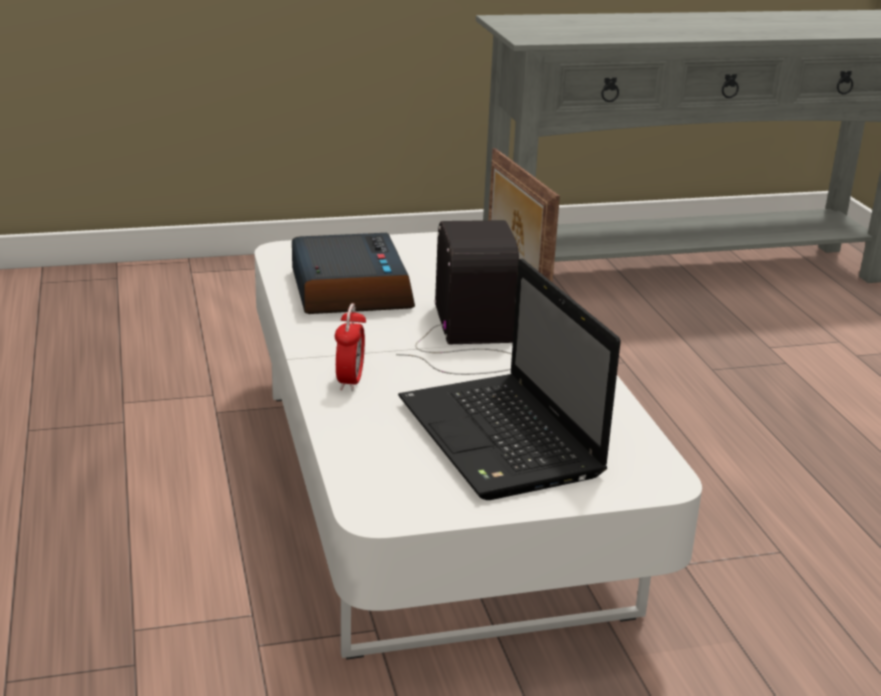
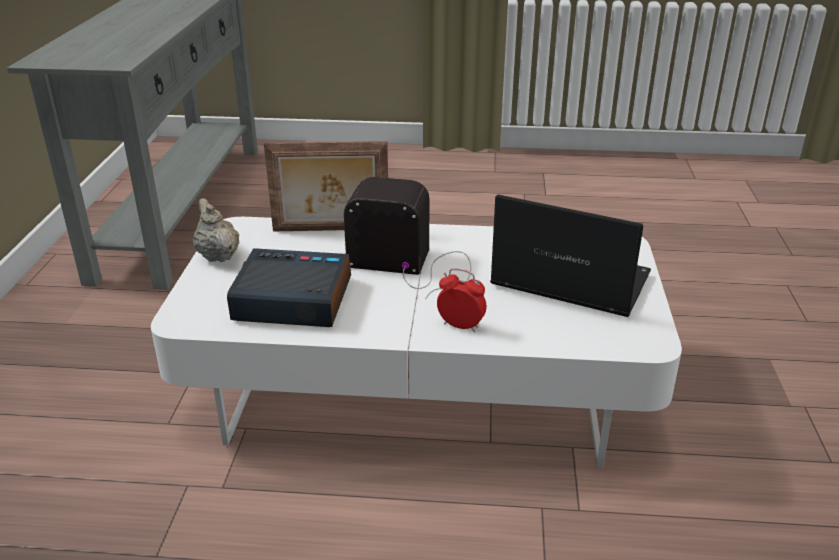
camera: 70 degrees left, 5 degrees up
laptop [398,259,621,500] -> laptop turned 150 degrees counterclockwise [490,194,651,317]
none -> beige teapot [193,198,239,262]

